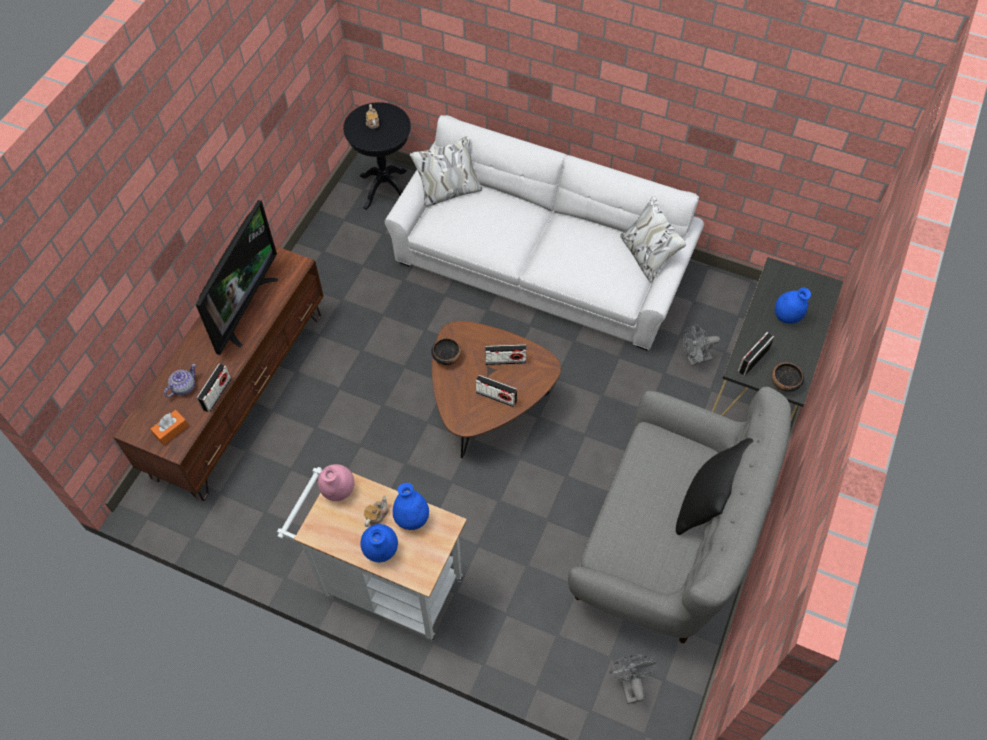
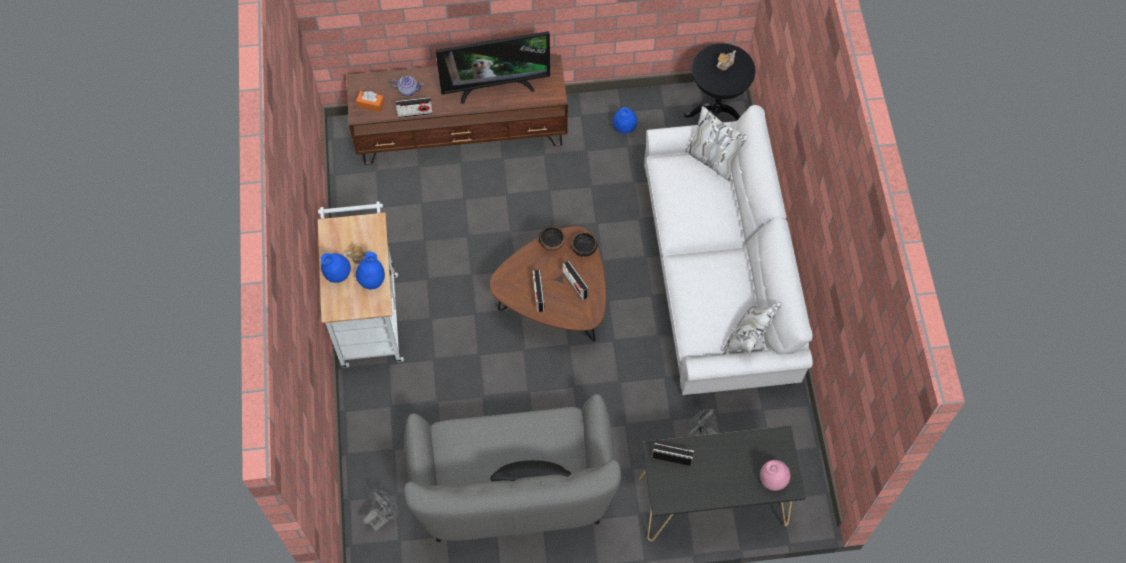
camera: 60 degrees right, 5 degrees up
pink vase [318,464,354,501] -> pink vase moved to [760,460,790,491]
bowl [771,362,804,391] -> bowl moved to [571,232,598,257]
blue vase [775,287,811,324] -> blue vase moved to [613,107,637,134]

